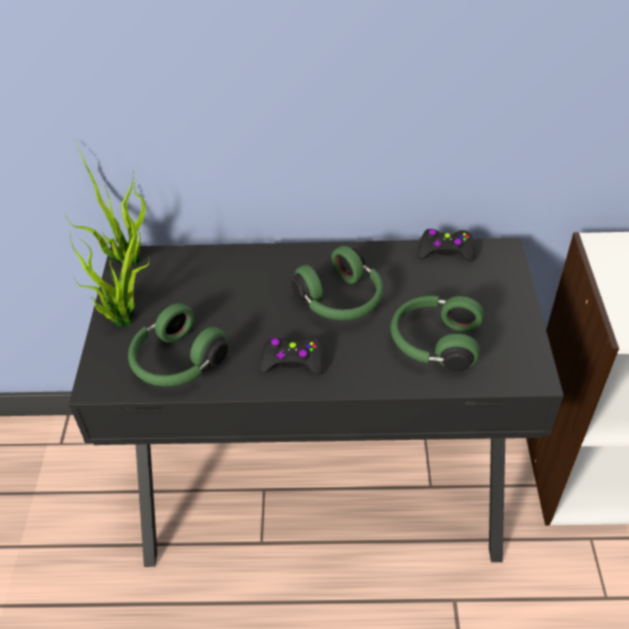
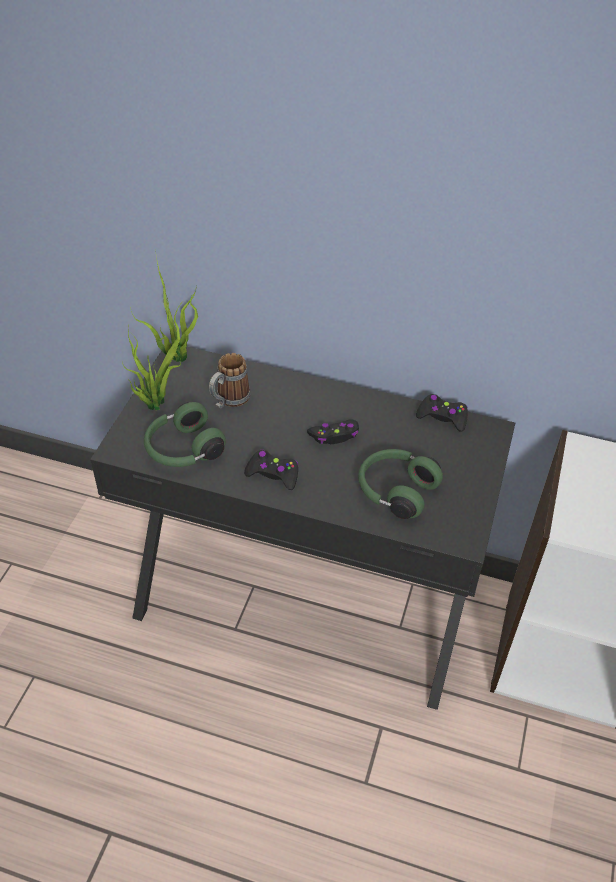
camera: 15 degrees right, 0 degrees up
green headphones [291,246,384,320] -> black game controller [307,419,359,444]
none -> mug [209,353,250,408]

